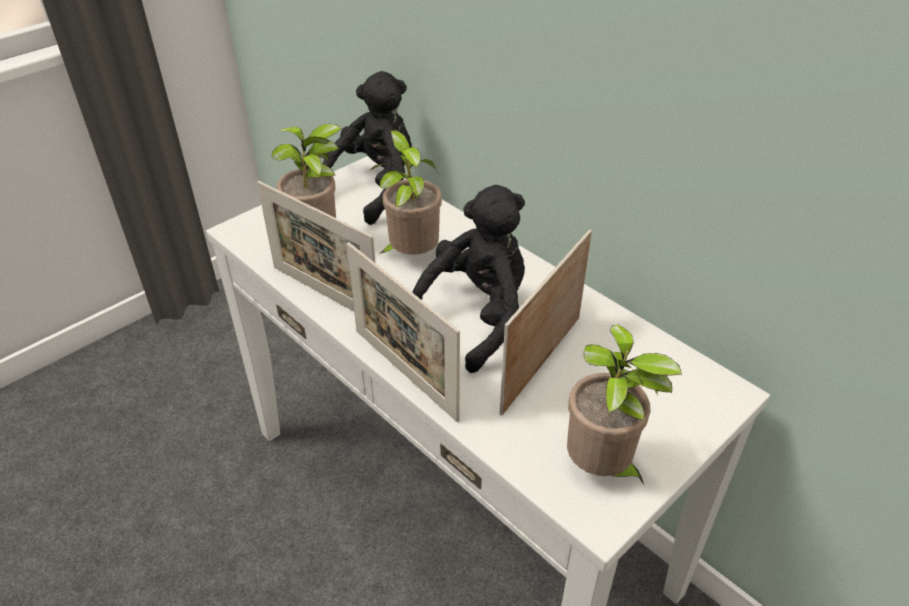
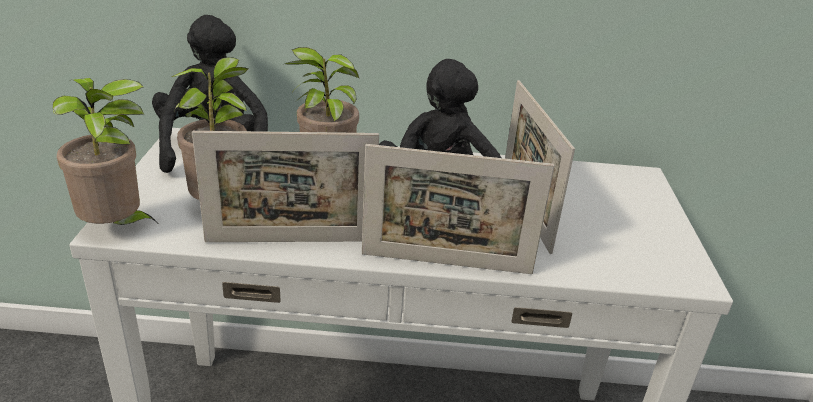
camera: 45 degrees left, 10 degrees down
potted plant [567,324,682,485] -> potted plant moved to [53,78,157,225]

